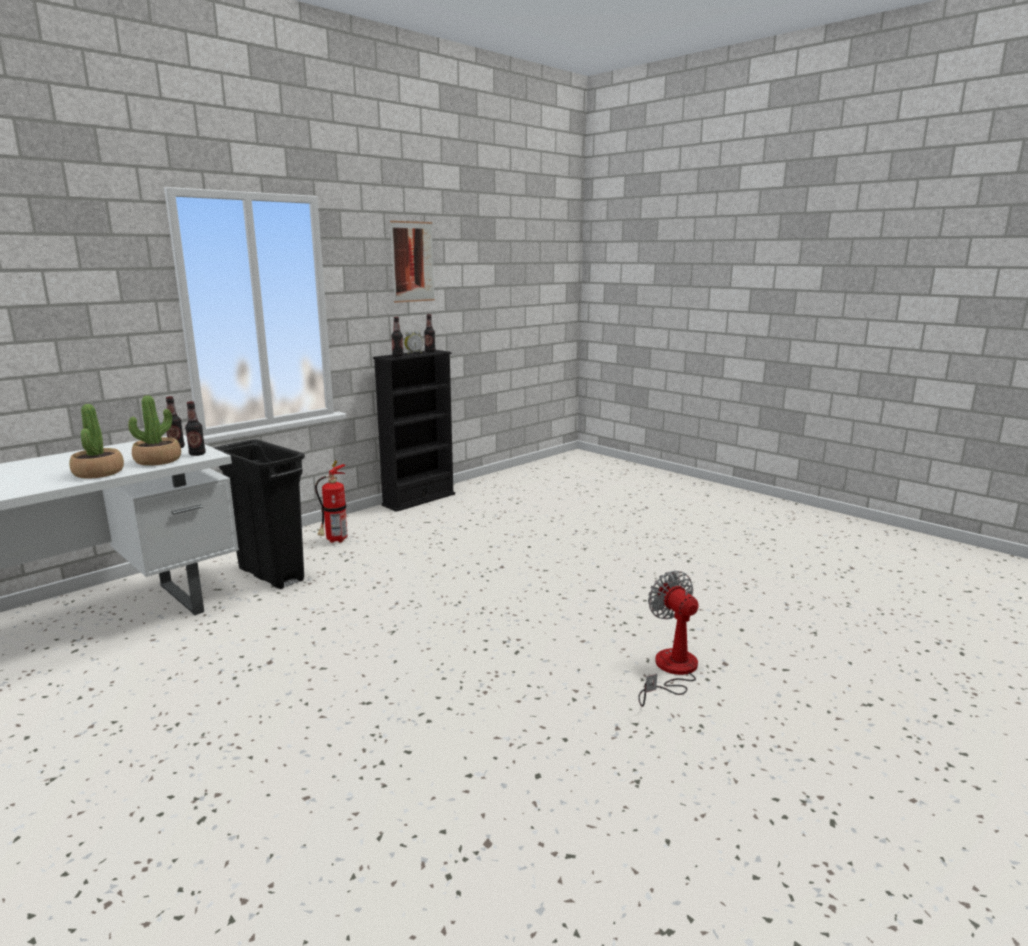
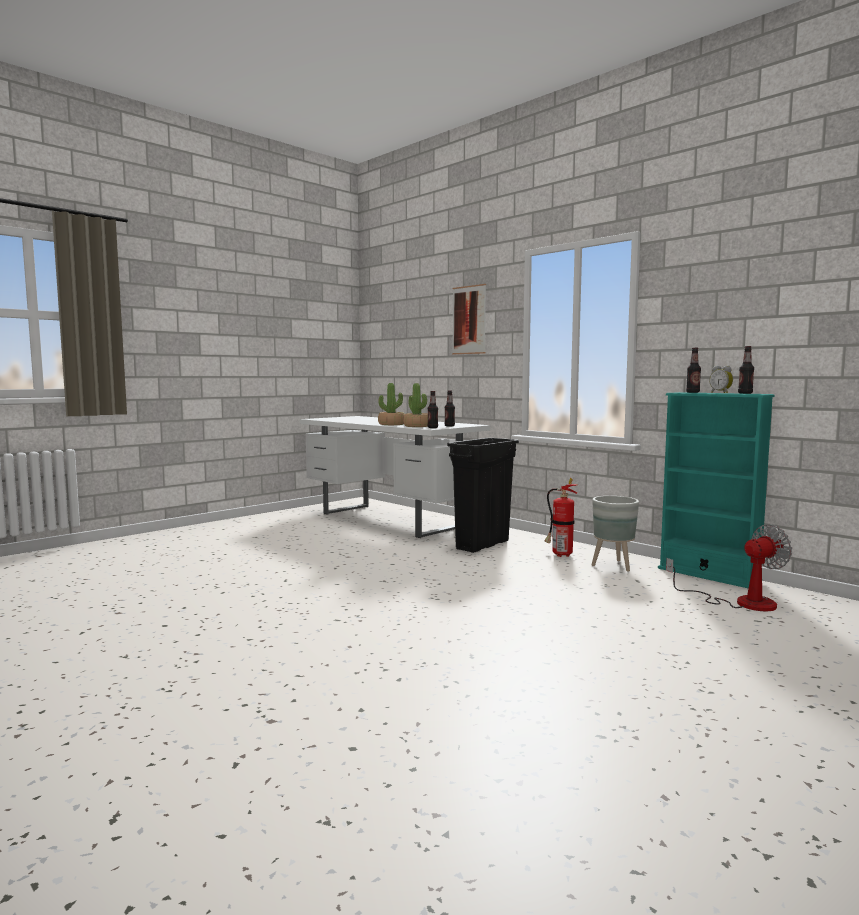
camera: 90 degrees right, 10 degrees down
black bookcase [373,350,455,512] -> turquoise bookcase [658,392,775,589]
picture [390,221,435,303] -> picture moved to [452,284,486,354]
fan [638,571,698,707] -> fan moved to [666,524,792,611]
none -> grey planter [591,496,639,572]

